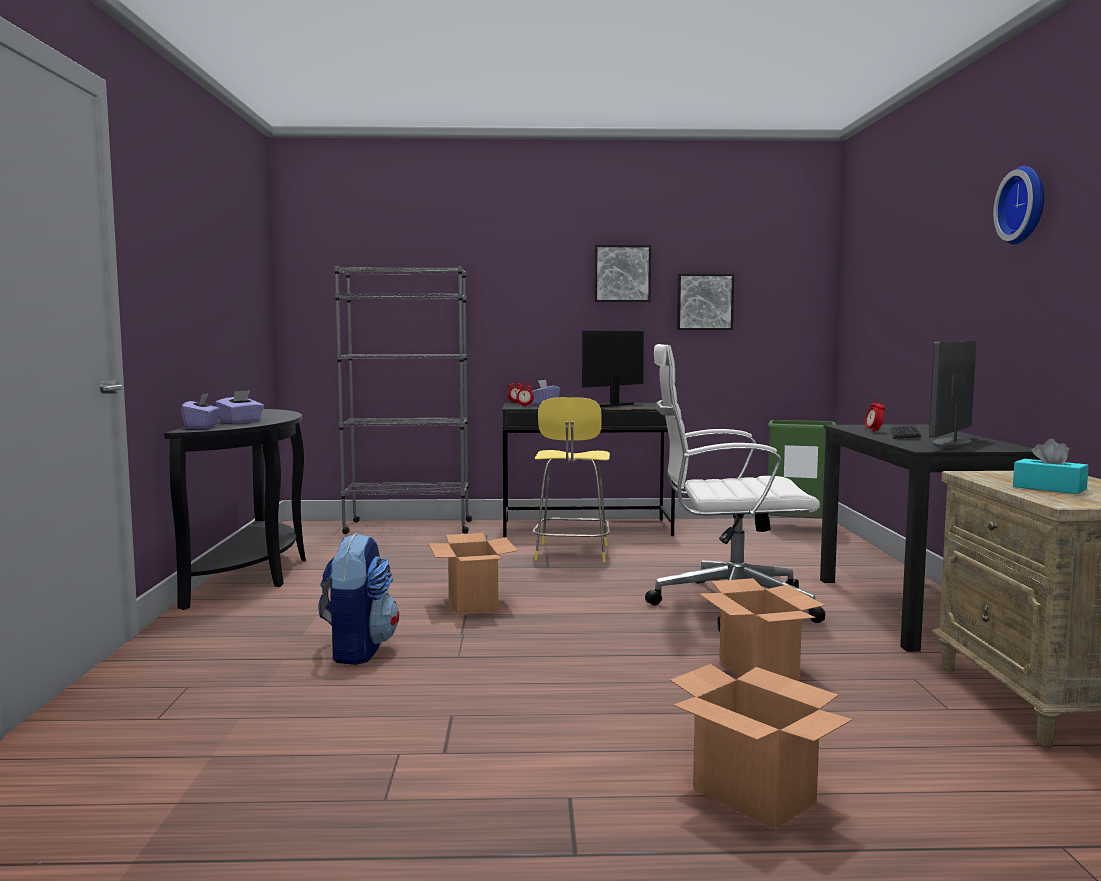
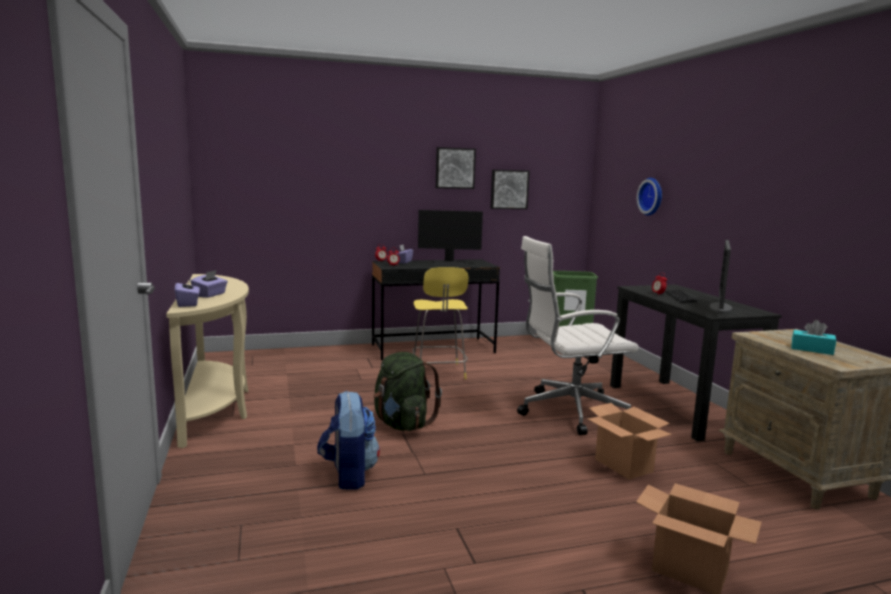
camera: 15 degrees left, 5 degrees up
black console table [164,409,306,610] -> beige console table [166,274,249,448]
grey bookcase [334,266,472,534] -> none
cardboard box [428,533,518,615] -> green backpack [373,352,442,431]
monitor [582,331,644,407] -> monitor turned 120 degrees counterclockwise [418,210,483,265]
wall clock [993,166,1044,245] -> wall clock moved to [637,178,662,216]

